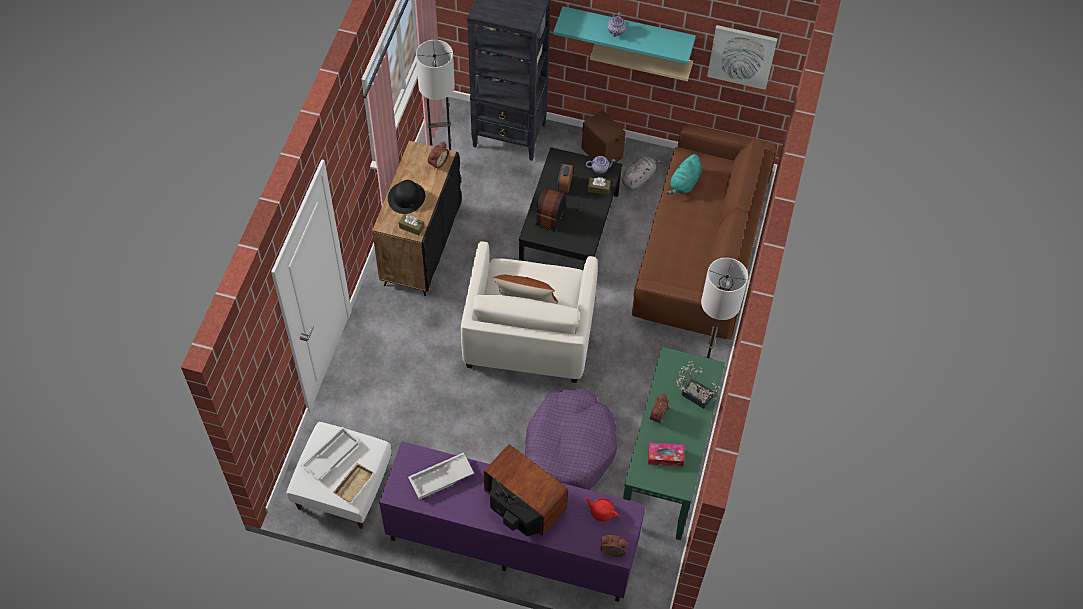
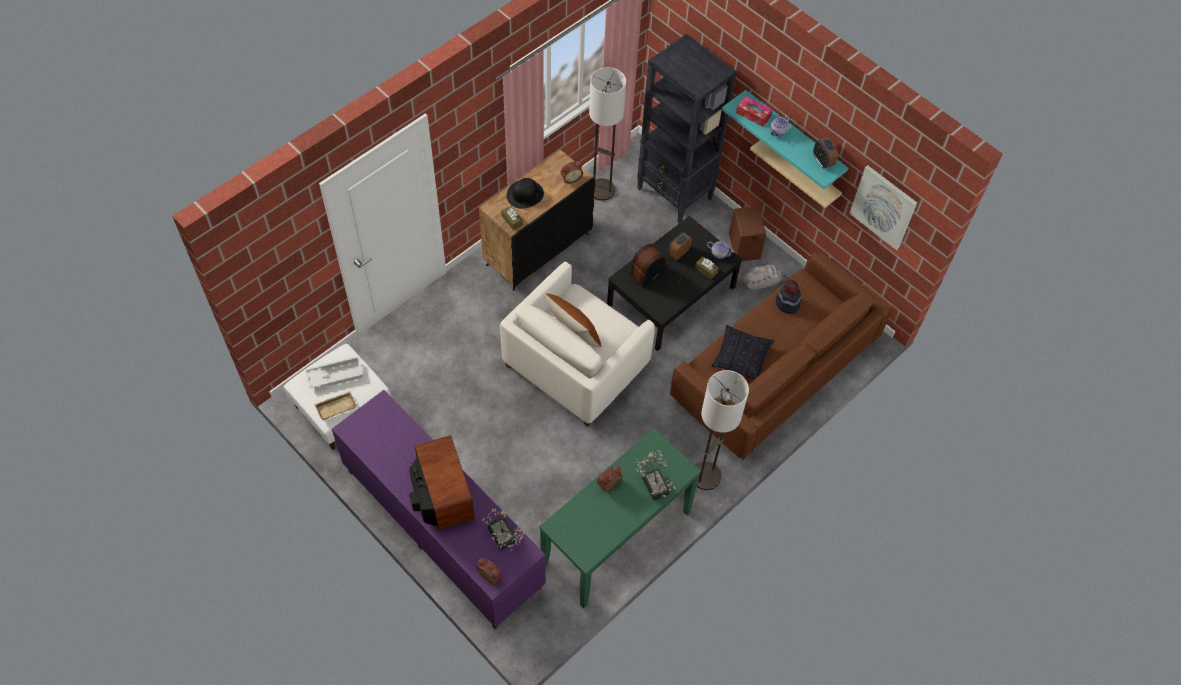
camera: 30 degrees right, 0 degrees up
white tray [408,453,474,500] -> none
purple dog bed [525,389,617,490] -> none
red teapot [585,497,619,522] -> potted plant [482,508,525,551]
tissue box [648,443,684,467] -> tissue box moved to [736,96,773,127]
turquoise plush toy [666,154,702,194] -> hat [776,280,801,314]
none -> pillow [712,325,774,379]
none -> alarm clock [813,137,838,169]

